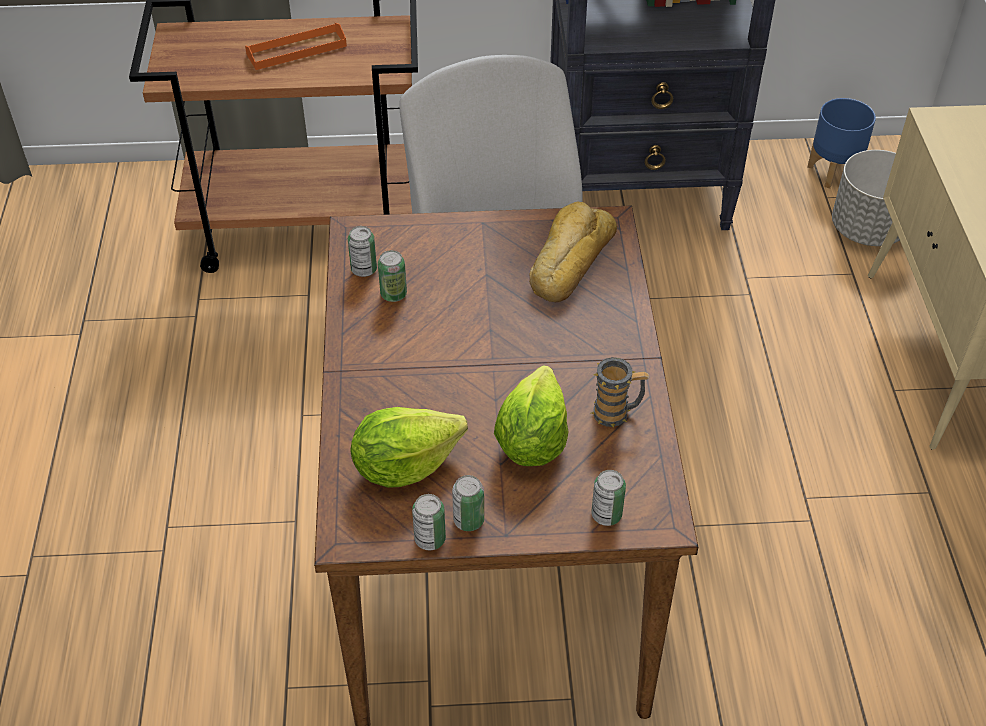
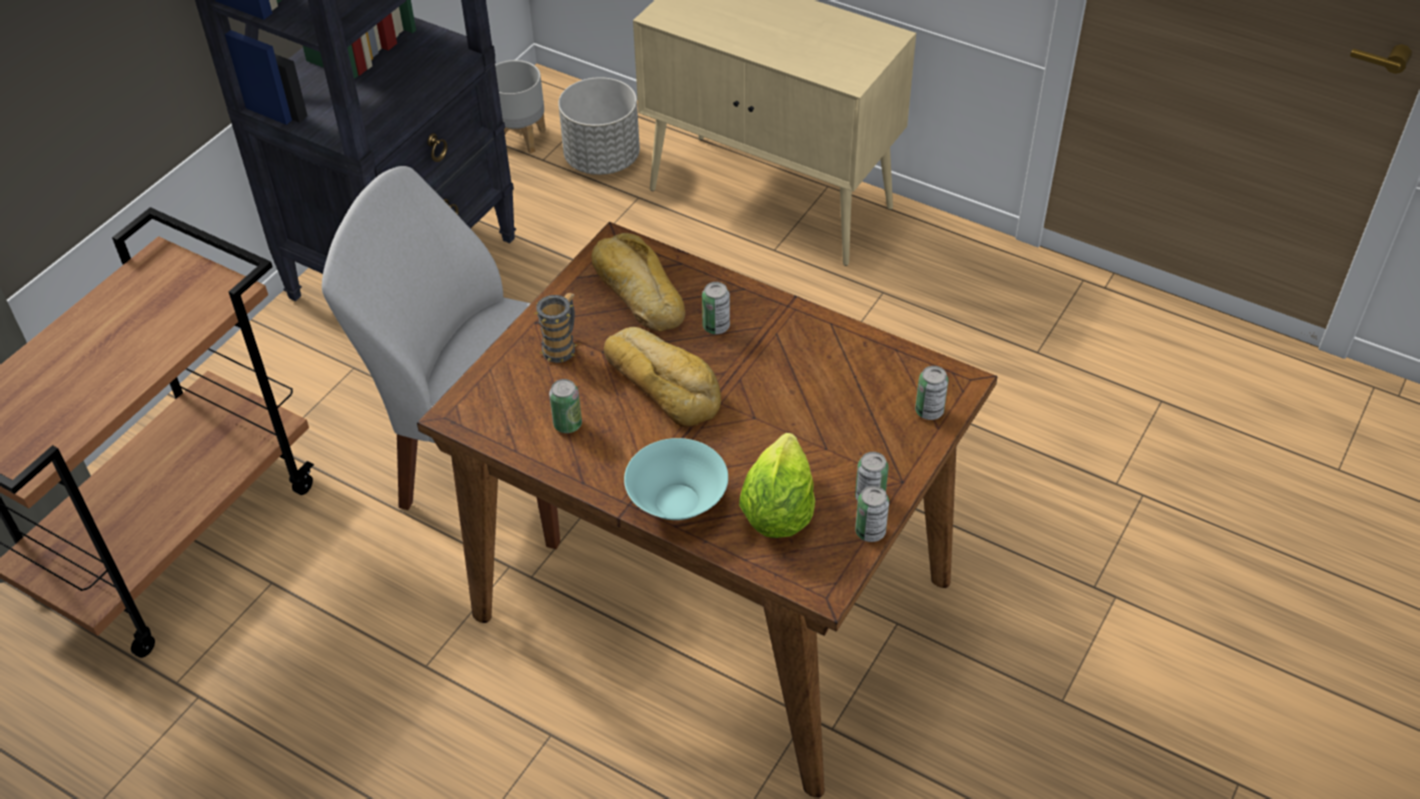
camera: 55 degrees left, 0 degrees up
orange tray [245,23,347,70] -> none
can [348,226,377,277] -> can moved to [702,282,730,334]
lettuce [494,365,568,466] -> none
mug [591,357,650,428] -> mug moved to [534,293,577,363]
blue planter [808,98,876,188] -> grey planter [495,60,546,154]
none -> bread [604,327,721,428]
none -> turquoise bowl [624,438,728,520]

